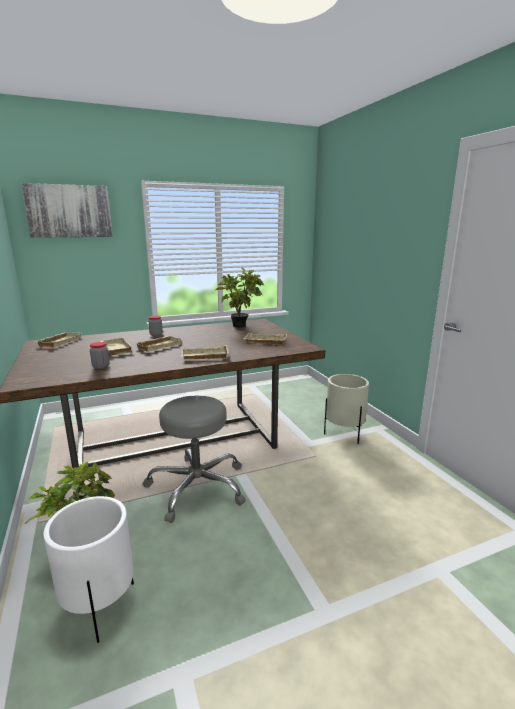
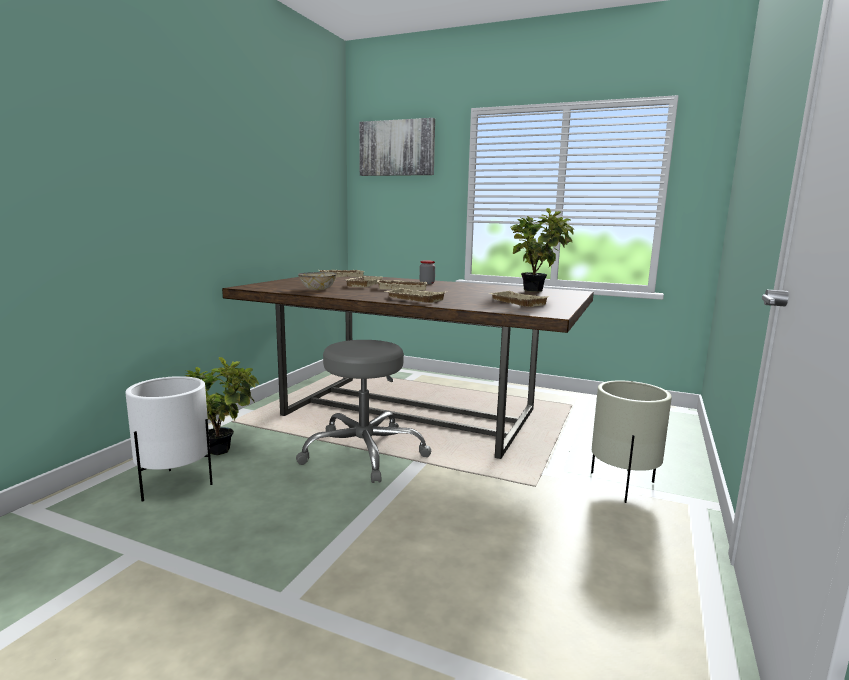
camera: 45 degrees right, 5 degrees down
jar [90,342,109,369] -> bowl [298,272,337,290]

